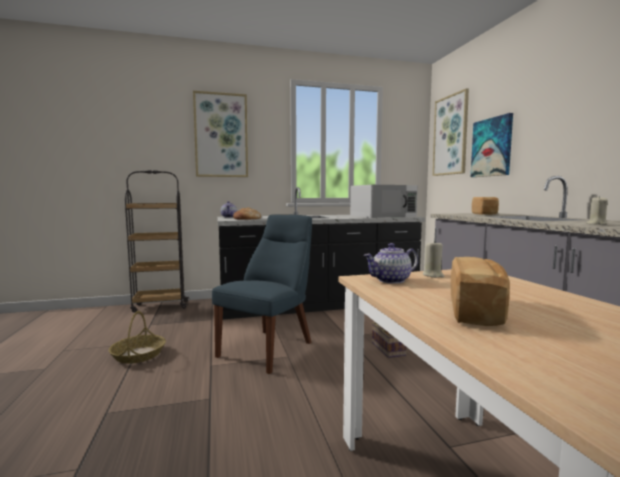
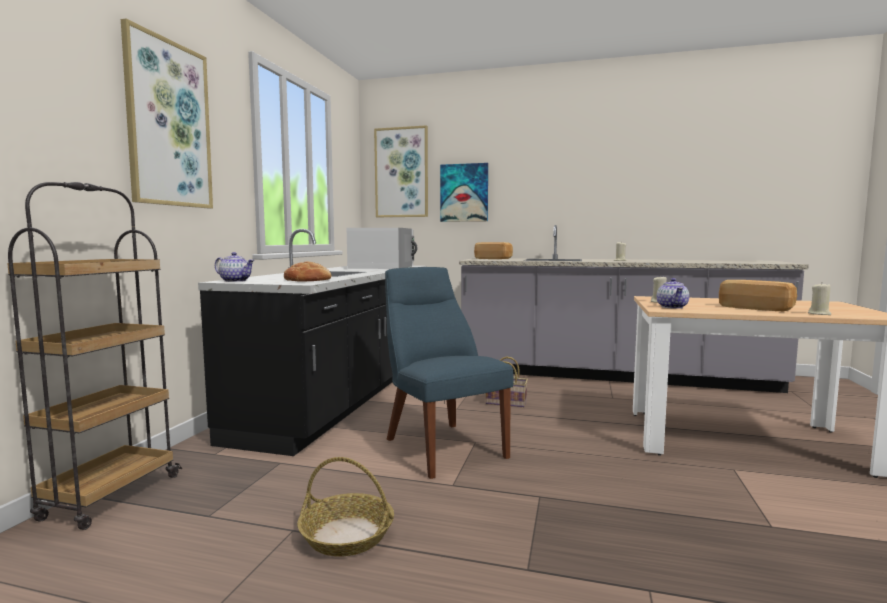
camera: 60 degrees left, 0 degrees up
none -> beige candle [808,282,831,315]

